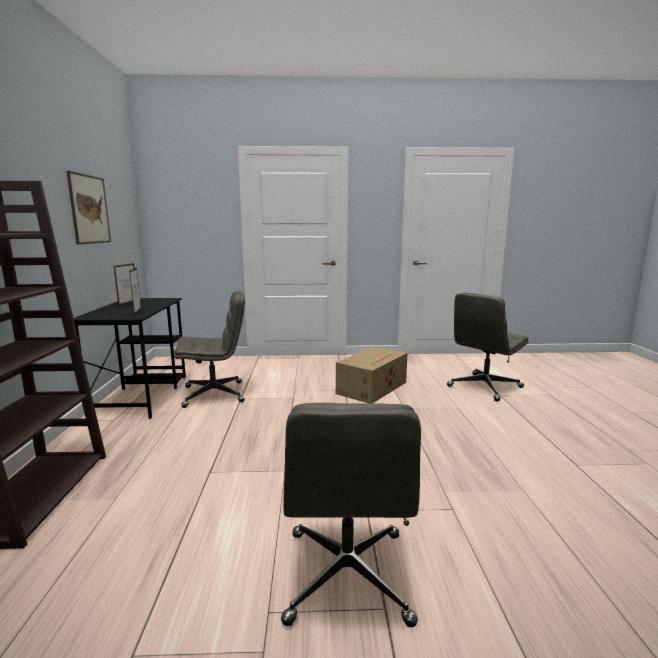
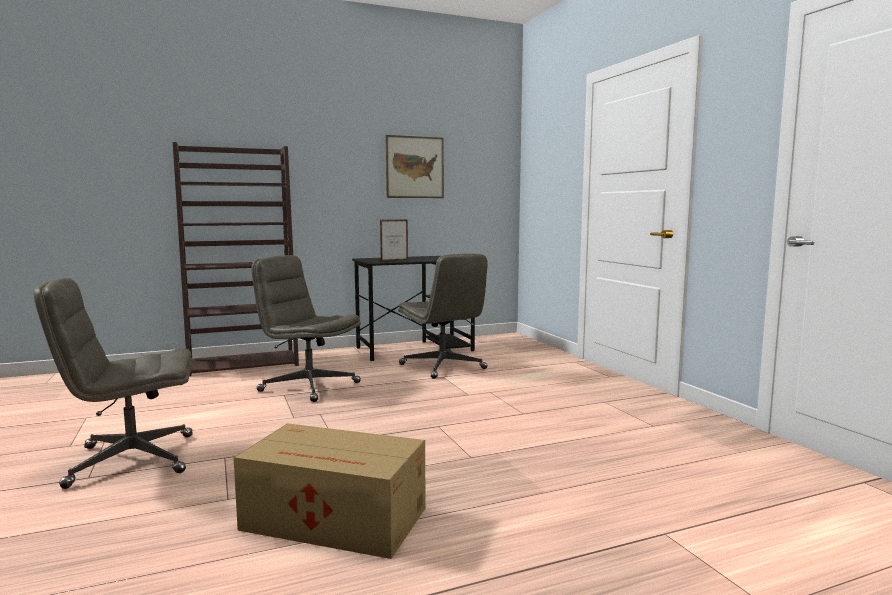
camera: 70 degrees right, 5 degrees down
picture frame [114,263,134,306] -> none
cardboard box [336,346,408,403] -> cardboard box moved to [234,423,426,559]
grey office chair [447,293,529,402] -> grey office chair moved to [251,255,361,402]

